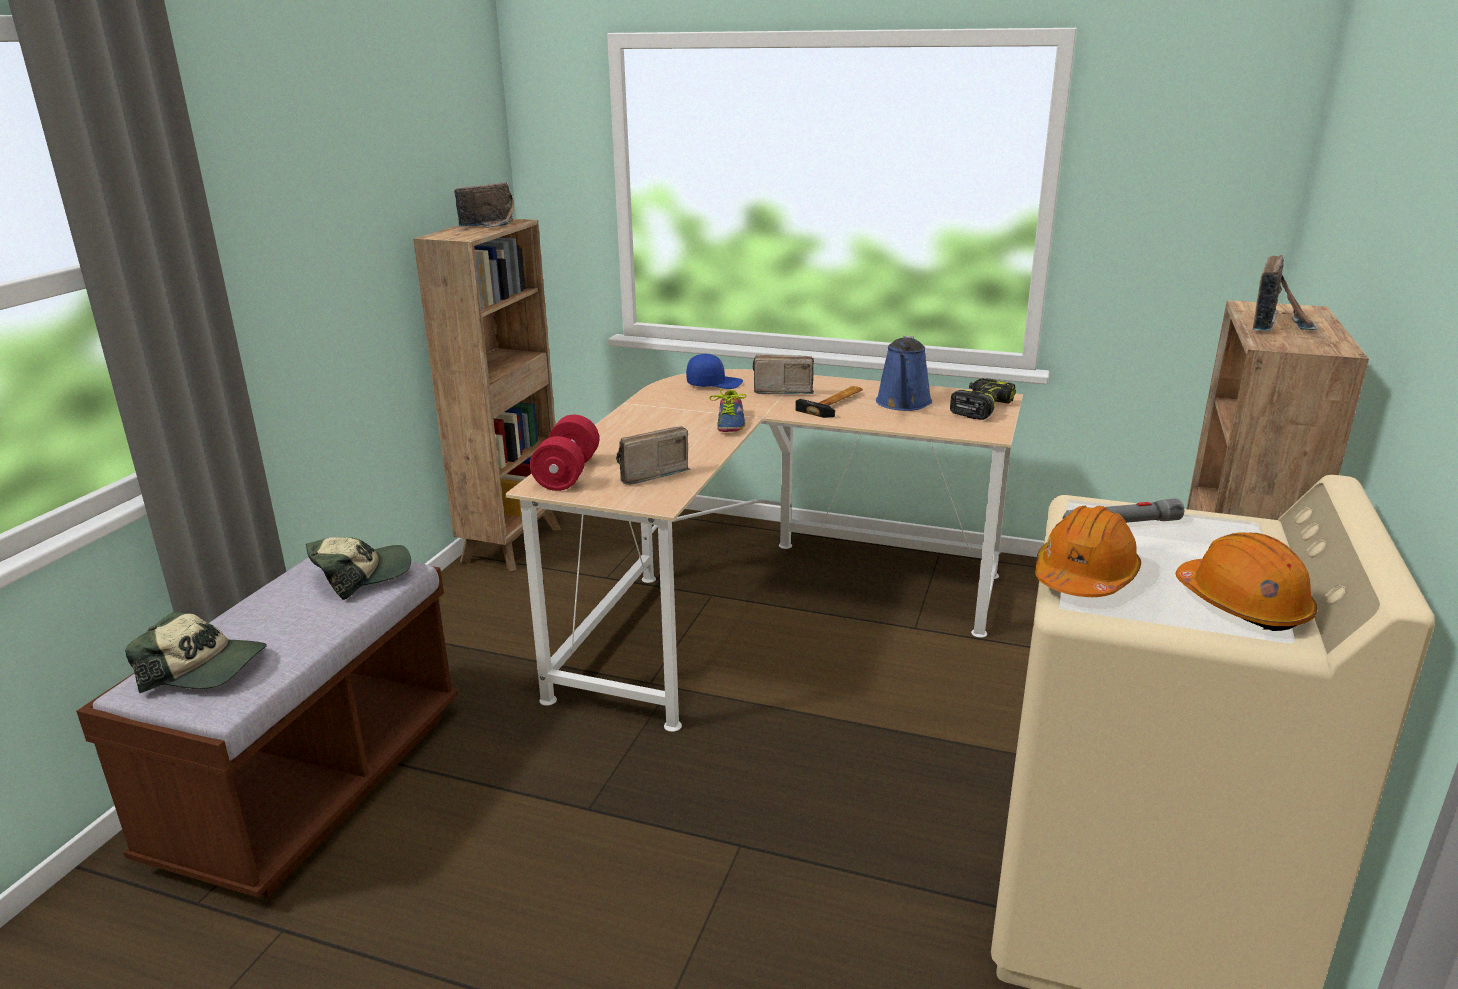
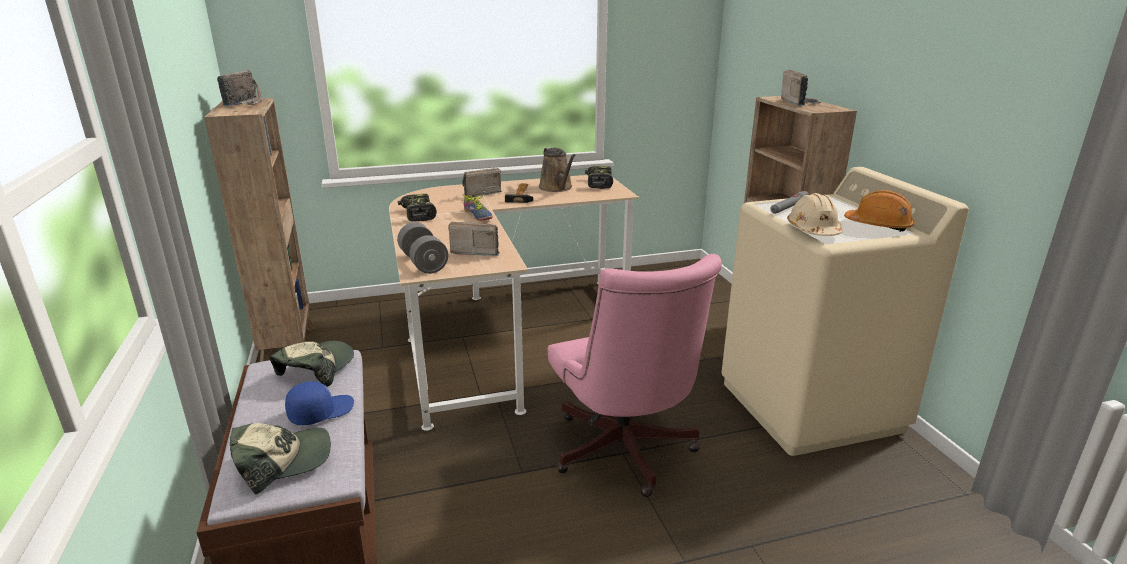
camera: 35 degrees left, 0 degrees up
red dumbbell [530,415,599,491] -> grey dumbbell [397,222,448,274]
radio [616,426,690,485] -> radio turned 75 degrees clockwise [449,222,500,256]
blue cap [686,354,743,389] -> blue cap moved to [285,381,354,425]
blue watering can [876,336,932,411] -> brown watering can [539,147,576,192]
orange hard hat [1035,506,1141,597] -> beige hard hat [787,193,843,236]
none -> power drill [398,194,437,221]
none -> pink office chair [548,254,722,497]

